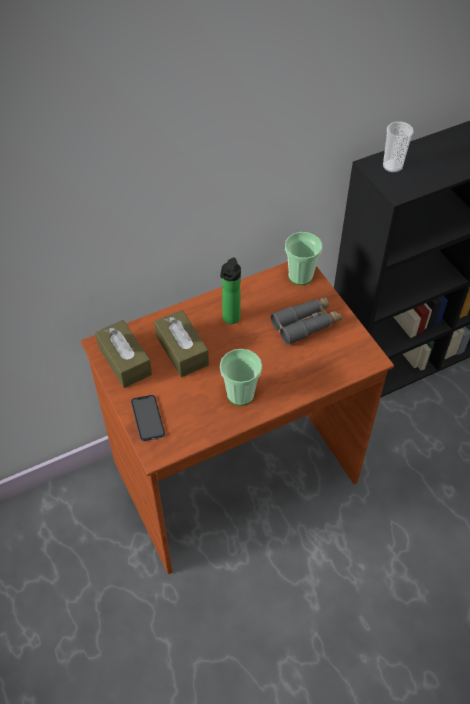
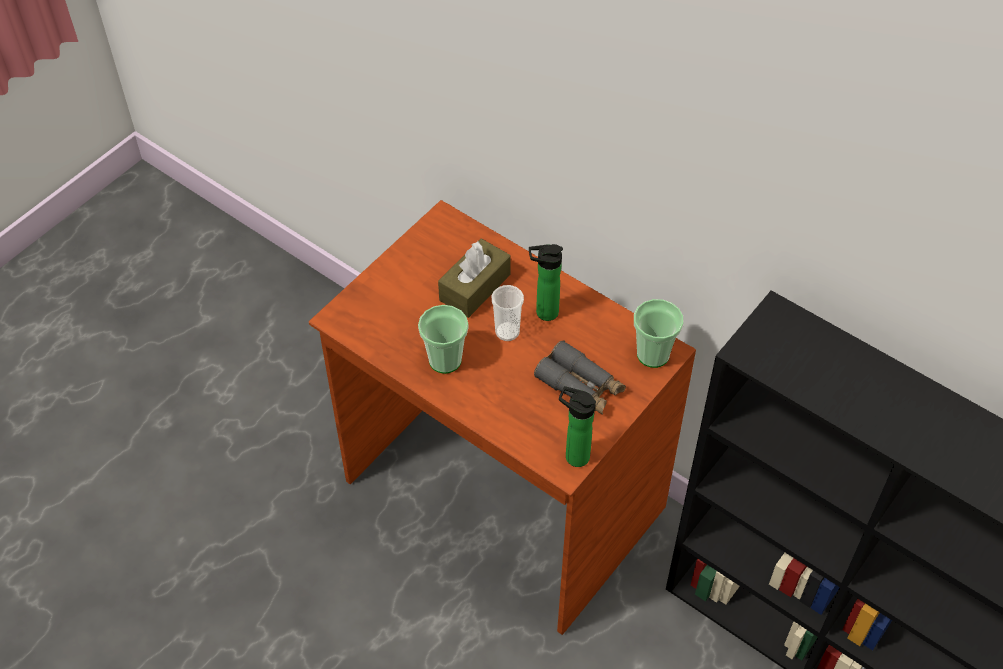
camera: 65 degrees right, 0 degrees up
brown tissue box [95,320,152,388] -> none
phone [131,395,165,441] -> none
cup [383,121,414,173] -> cup moved to [492,285,524,341]
none -> bottle [559,386,596,467]

